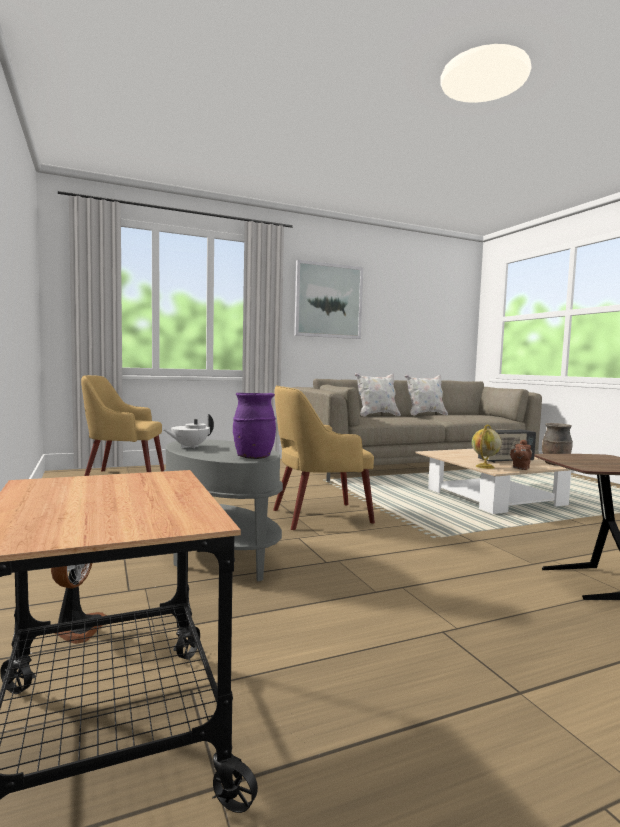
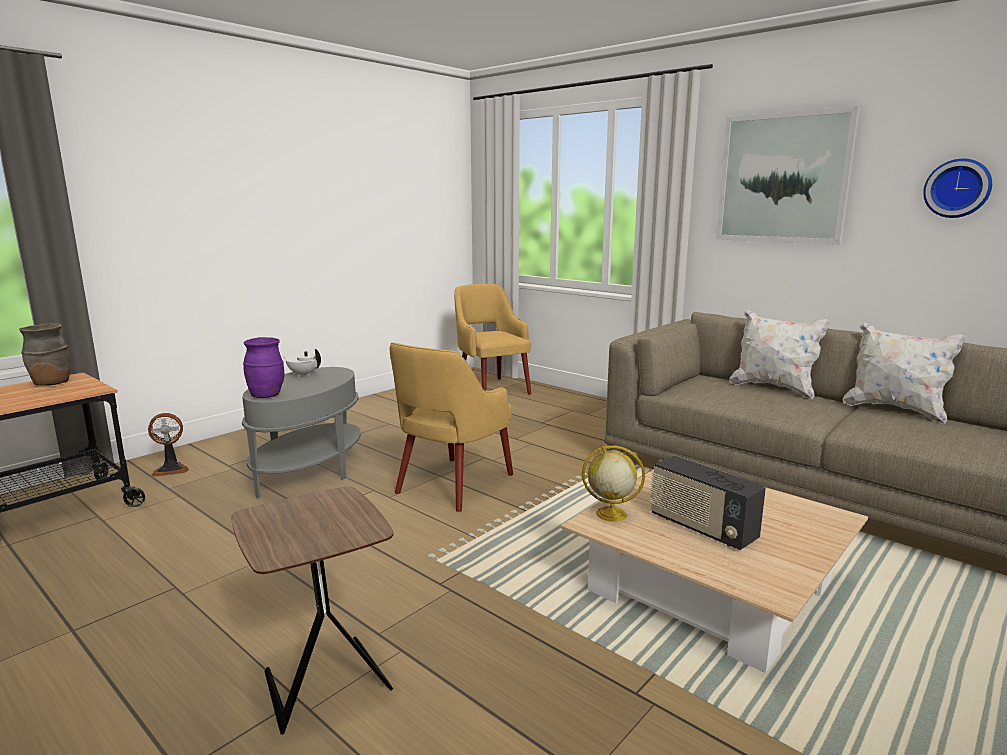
camera: 65 degrees right, 10 degrees up
yellow armchair [273,386,375,530] -> yellow armchair turned 105 degrees counterclockwise [389,343,513,512]
brown teapot [510,440,532,470] -> none
brown vase [542,423,573,466] -> brown vase moved to [19,323,71,386]
none -> wall clock [923,159,992,218]

